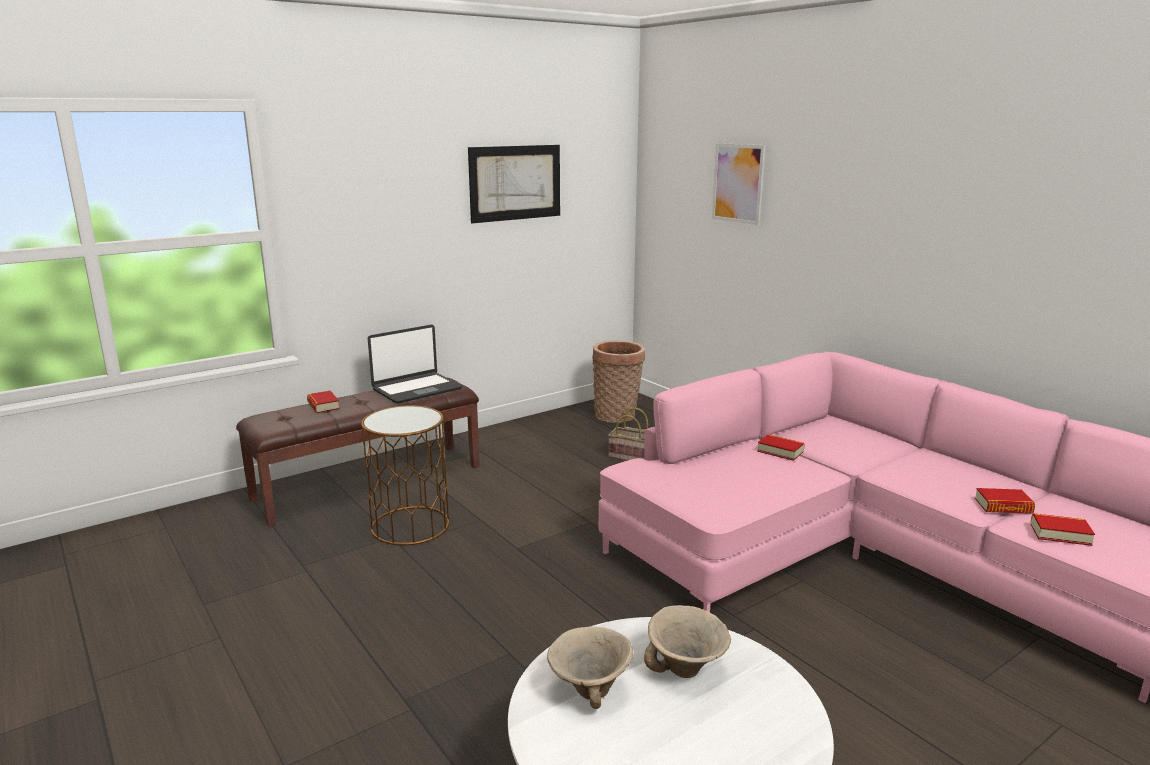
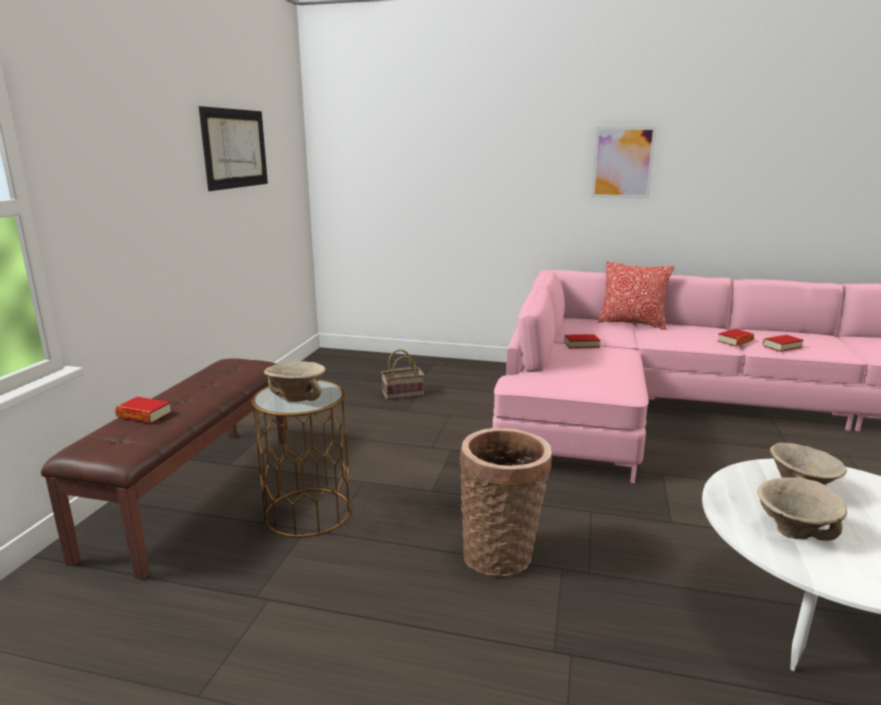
camera: 40 degrees left, 0 degrees up
laptop [368,325,462,403] -> none
basket [592,341,645,423] -> basket moved to [460,428,552,577]
picture [712,143,765,225] -> picture moved to [591,126,657,199]
none -> beige bowl [264,361,326,402]
none -> pillow [598,262,674,330]

